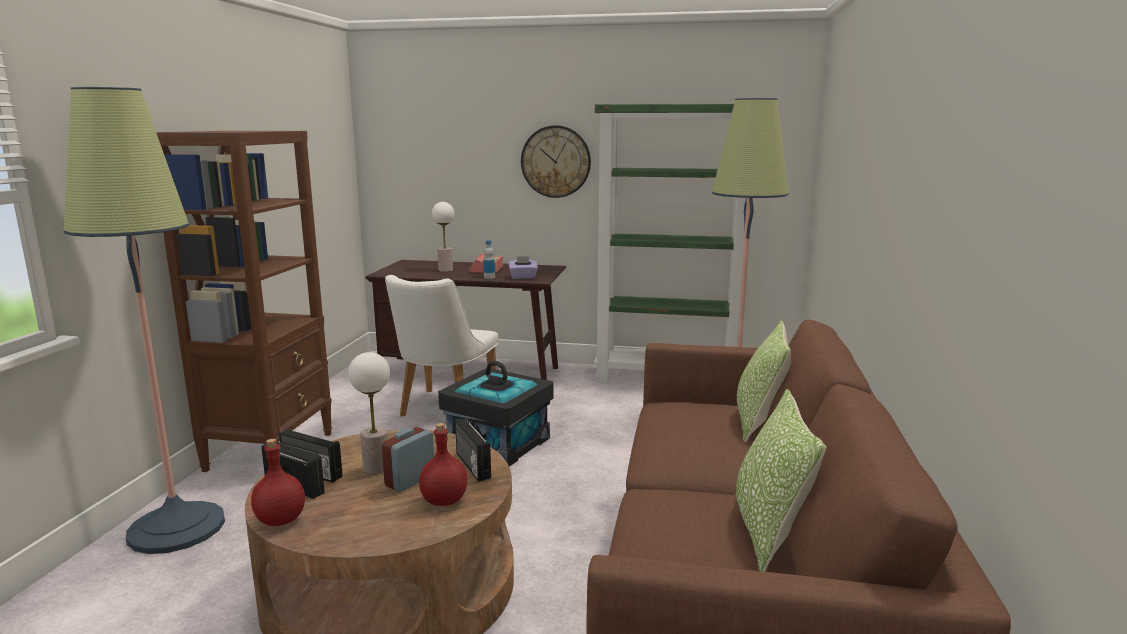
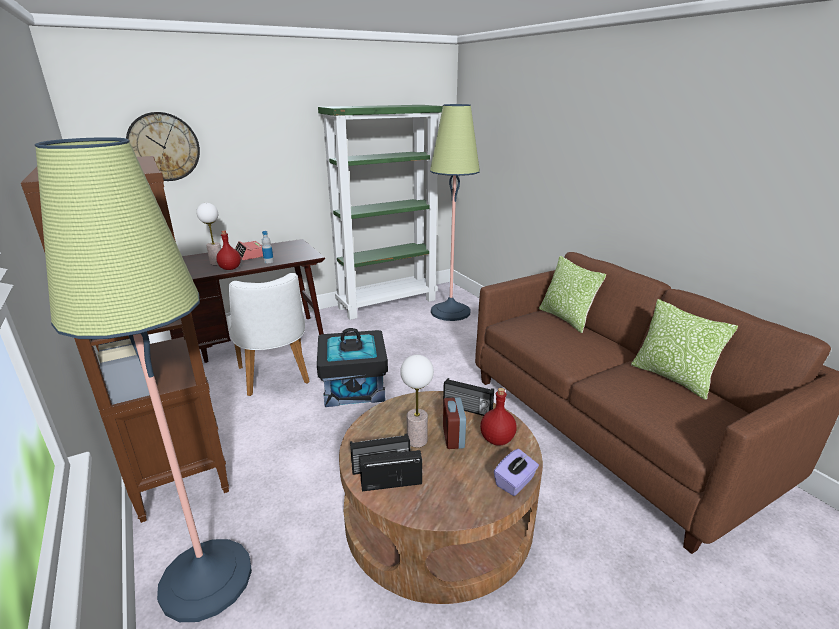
camera: 40 degrees left, 10 degrees up
red bottle [251,439,305,526] -> red bottle moved to [216,231,241,270]
purple tissue box [508,256,538,279] -> purple tissue box moved to [494,449,539,496]
wall clock [521,125,591,198] -> wall clock moved to [126,112,200,181]

